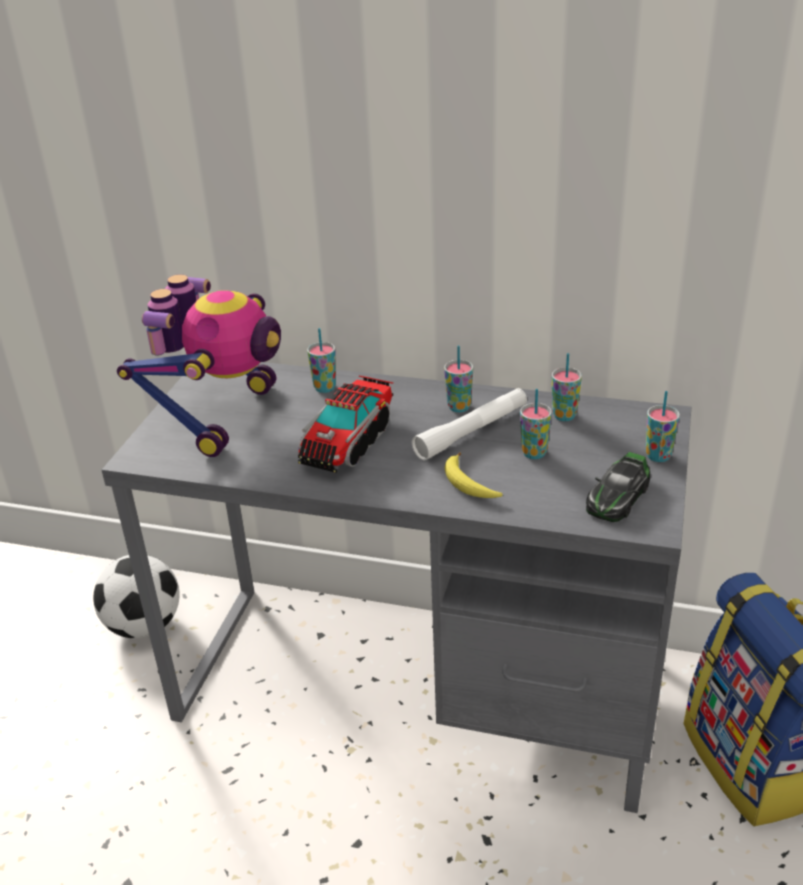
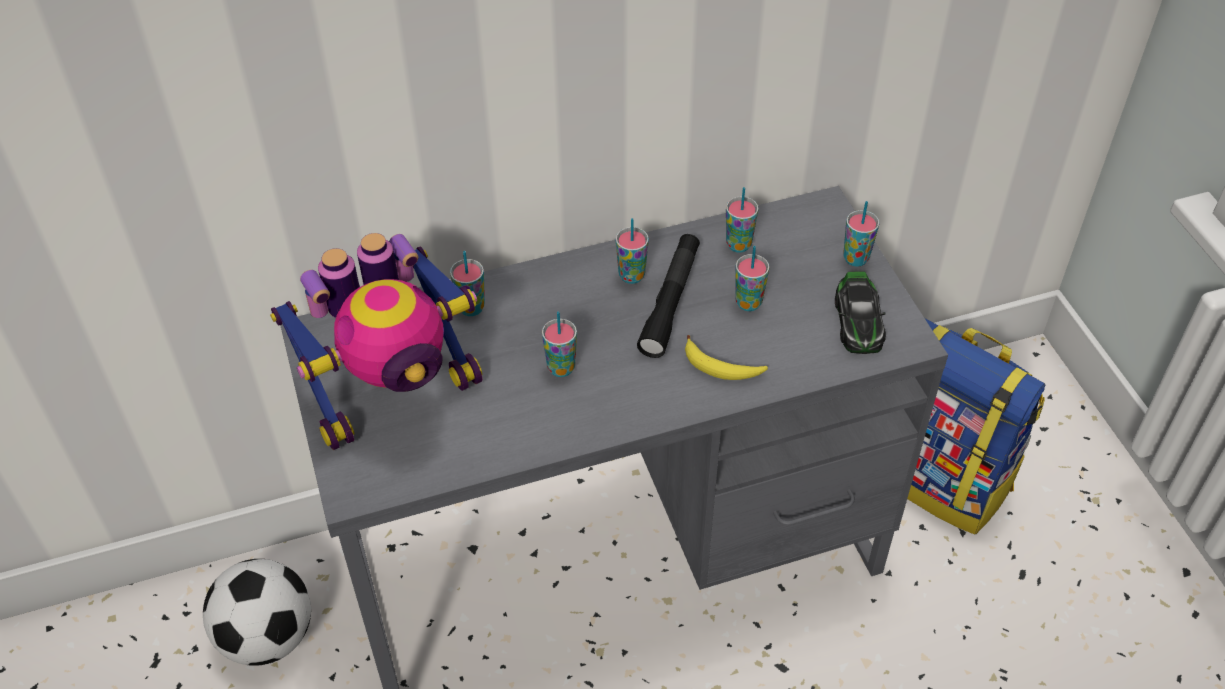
camera: 35 degrees left, 15 degrees up
toy robot [117,274,281,457] -> toy robot turned 75 degrees clockwise [270,233,482,450]
toy truck [298,376,393,473] -> cup [542,311,577,377]
white flashlight [412,388,527,460] -> black flashlight [637,234,700,358]

